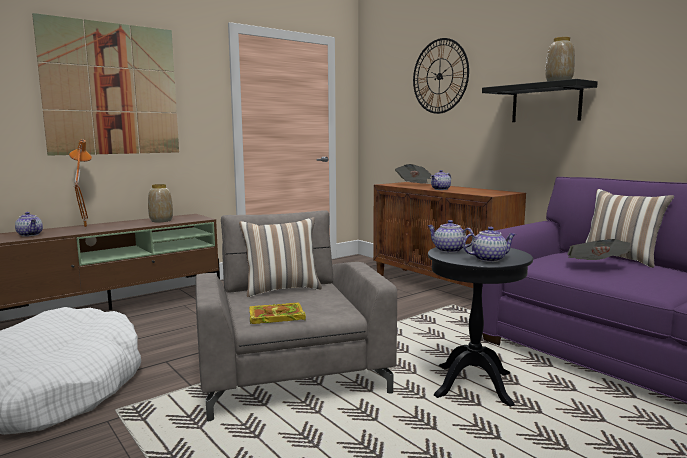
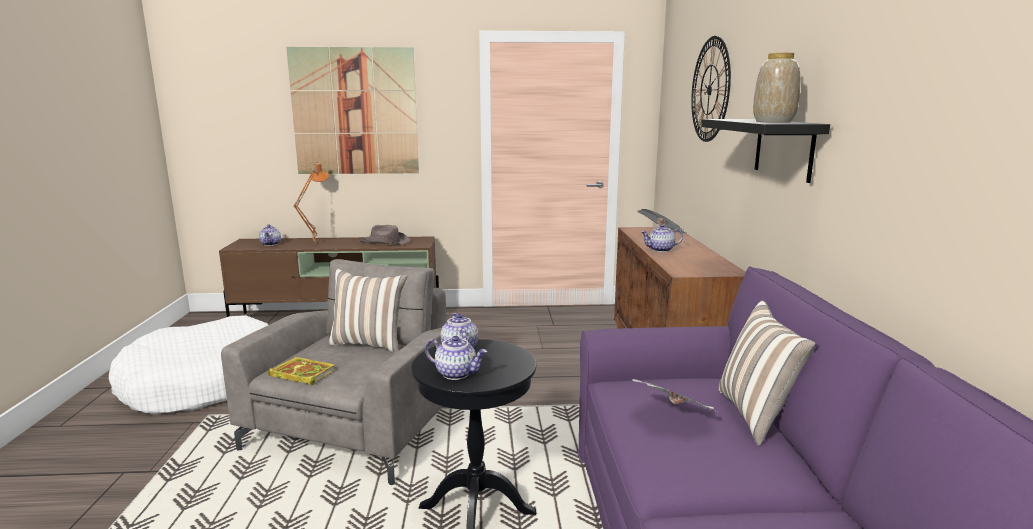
camera: 35 degrees right, 5 degrees up
vase [148,184,173,222] -> brown hat [359,225,410,245]

